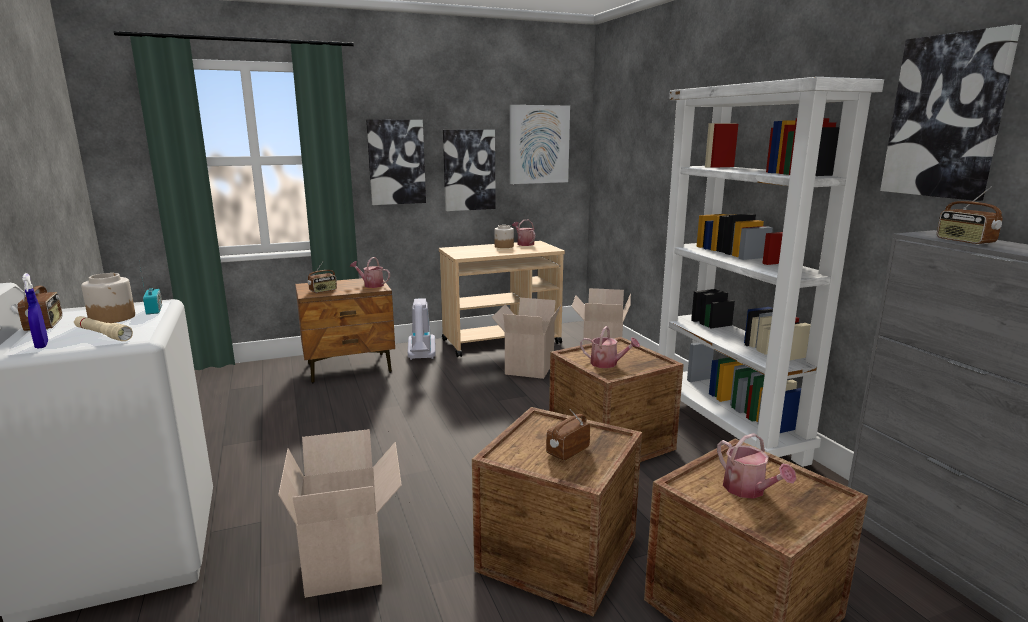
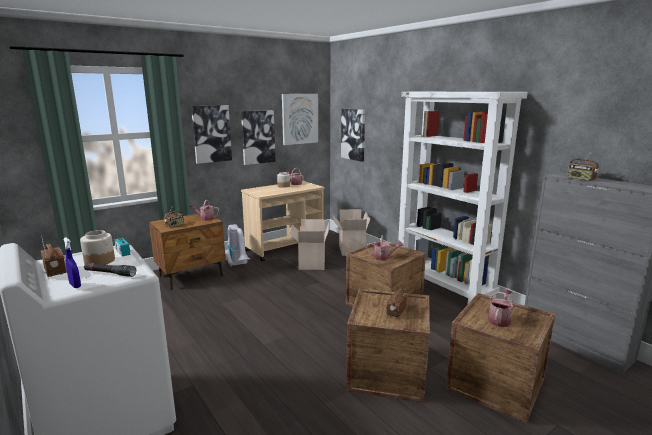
camera: 15 degrees left, 0 degrees up
beige flashlight [74,316,133,341] -> black flashlight [84,263,136,277]
cardboard box [278,429,402,598] -> none
watering can [717,433,796,499] -> watering can turned 105 degrees counterclockwise [488,289,514,327]
picture [880,25,1021,201] -> picture moved to [341,109,365,162]

